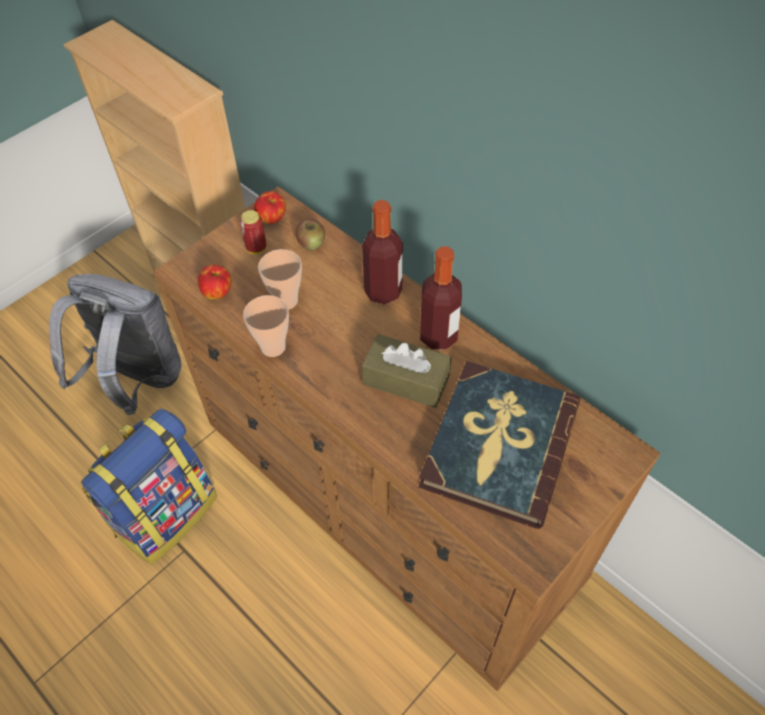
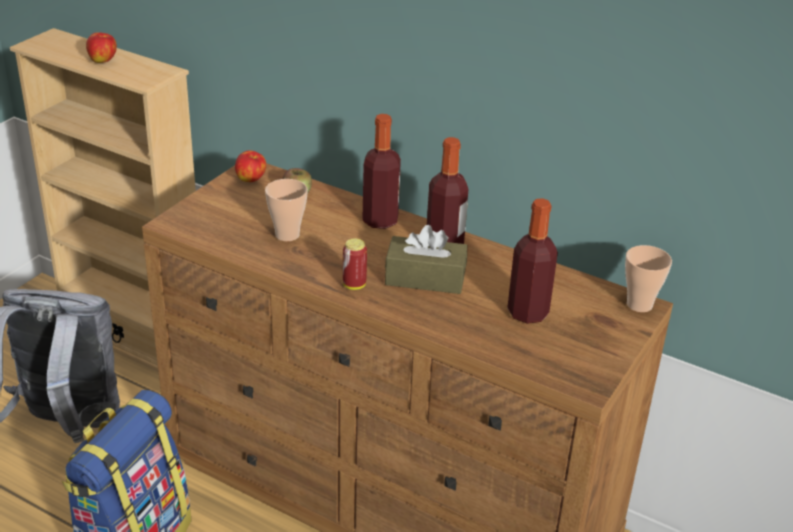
camera: 15 degrees left, 20 degrees down
apple [198,265,231,300] -> apple moved to [86,32,117,63]
can [240,210,267,254] -> can moved to [343,238,367,290]
cup [243,295,289,357] -> cup moved to [625,245,672,312]
book [419,361,580,529] -> bottle [507,198,558,324]

